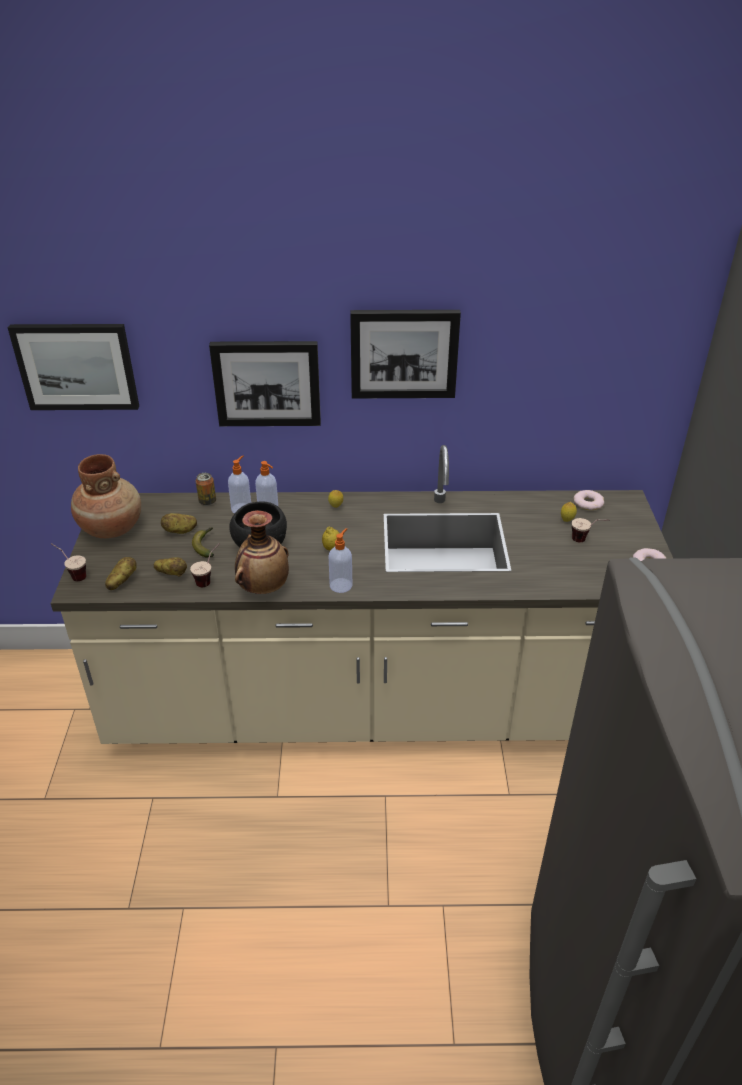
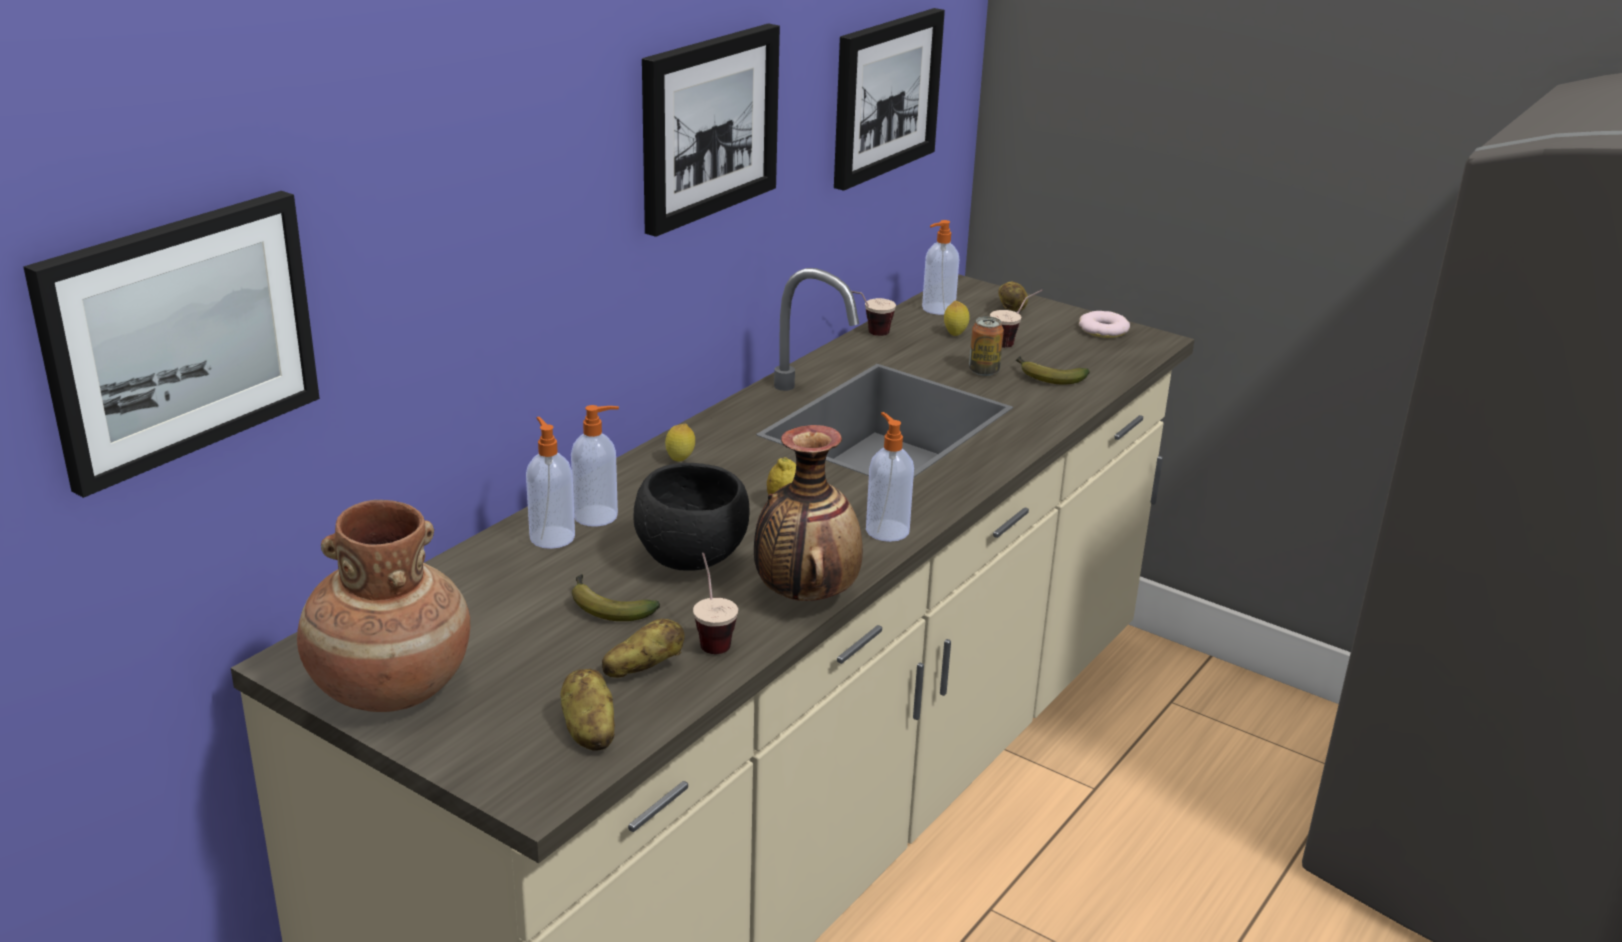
camera: 55 degrees left, 10 degrees down
cup [51,543,86,581] -> cup moved to [851,291,896,336]
potato [161,513,197,534] -> potato moved to [998,282,1028,311]
can [196,473,216,506] -> can moved to [969,316,1004,376]
picture [209,341,321,426] -> picture moved to [834,8,945,191]
donut [574,490,604,510] -> soap dispenser [922,220,959,315]
none -> banana [1016,356,1090,385]

